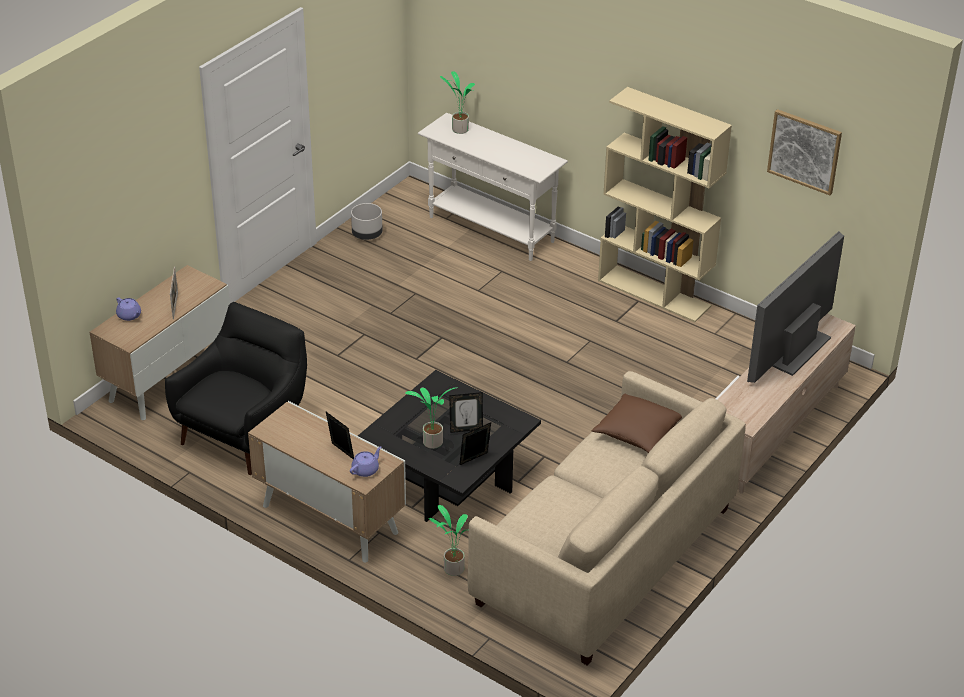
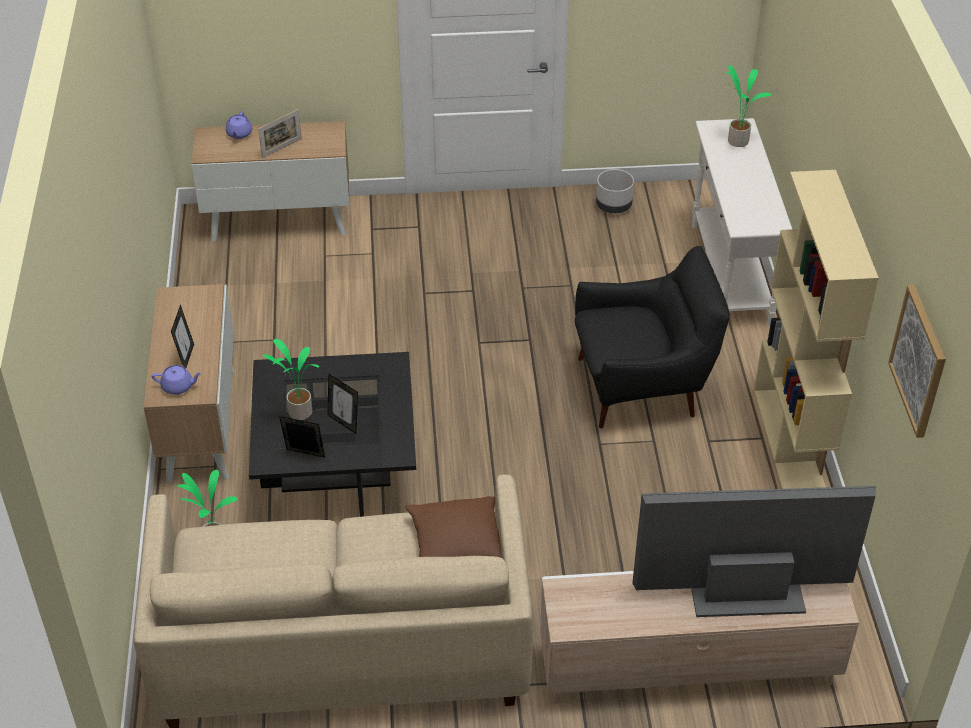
camera: 50 degrees right, 5 degrees up
black armchair [165,302,307,475] -> black armchair moved to [575,246,730,429]

